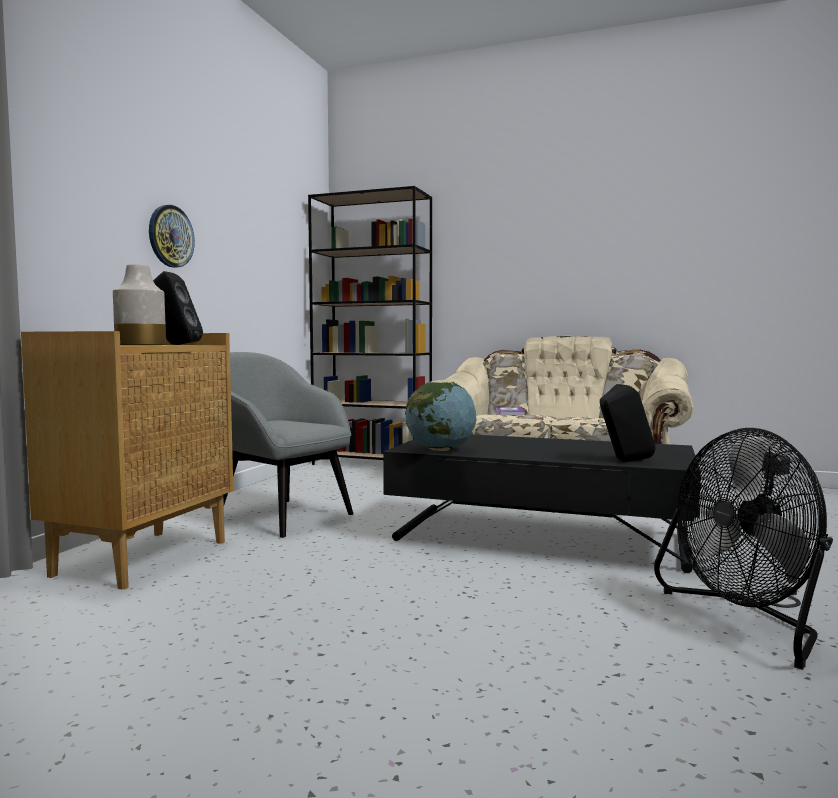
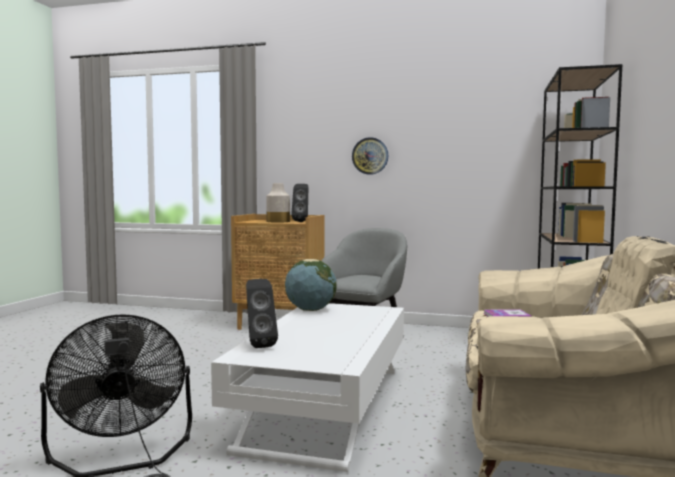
camera: 85 degrees right, 0 degrees up
black coffee table [383,434,701,573] -> white coffee table [211,303,404,472]

